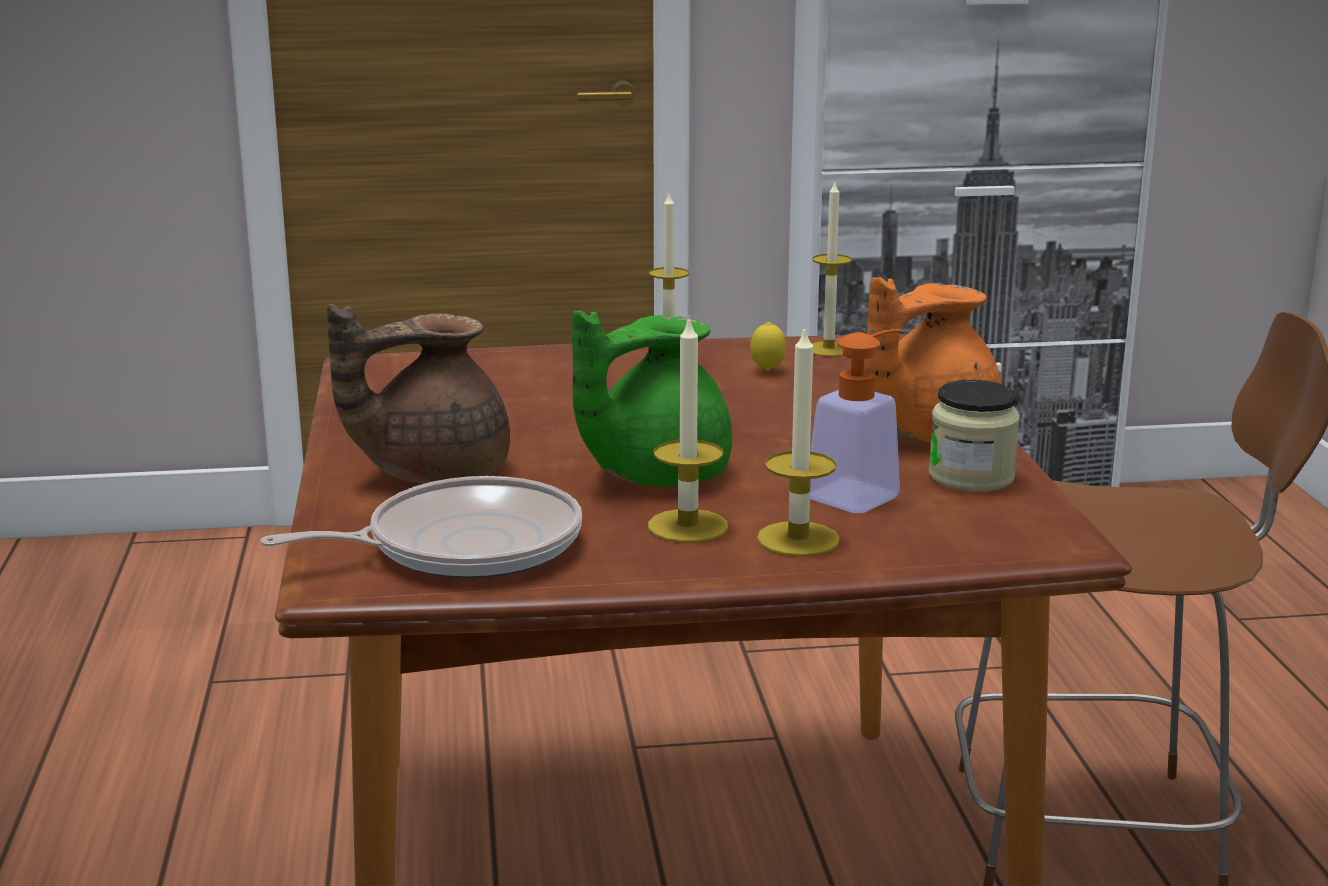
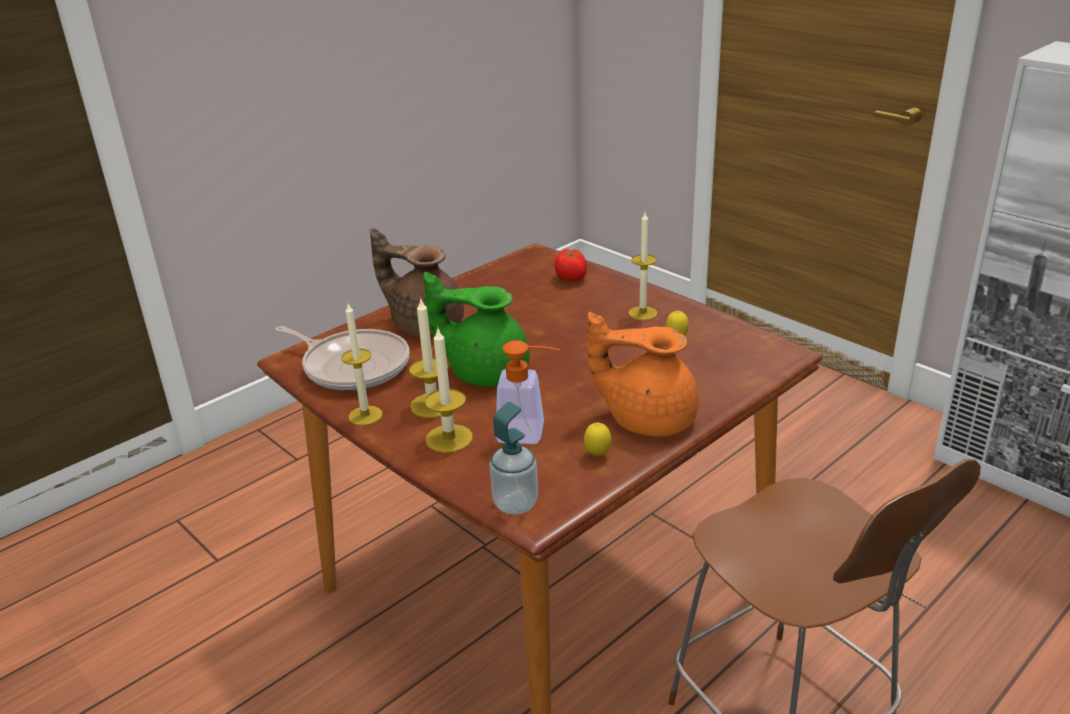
camera: 55 degrees right, 10 degrees up
candle [812,179,852,356] -> candle moved to [341,304,383,426]
jar [929,380,1020,492] -> lemon [584,423,612,456]
none -> soap dispenser [490,402,538,515]
none -> tomato [555,249,587,282]

